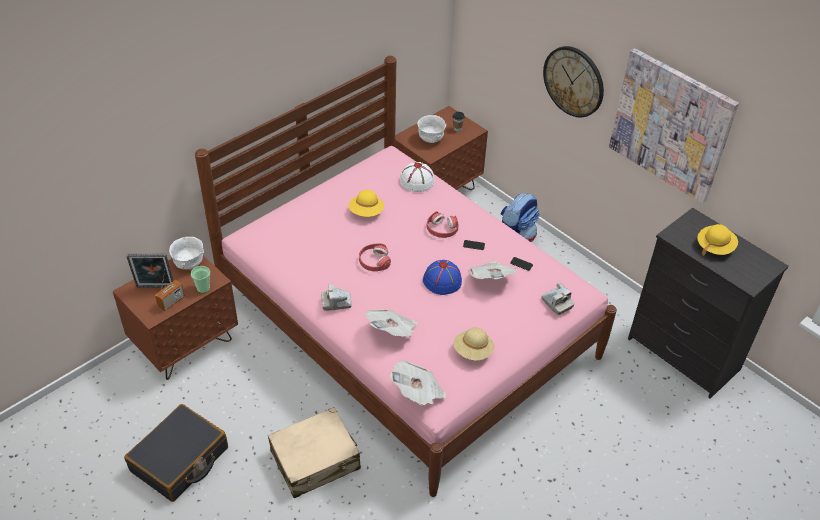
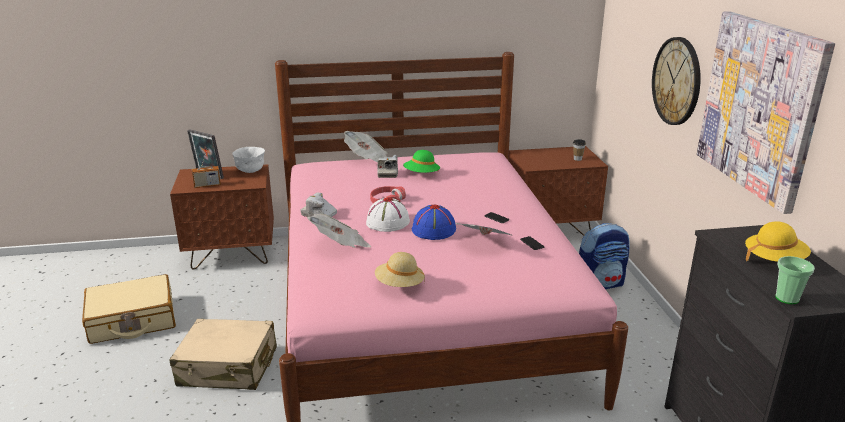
camera: 35 degrees right, 20 degrees down
black suitcase [124,404,228,502] -> beige suitcase [82,274,176,344]
cup [191,266,210,293] -> cup moved to [775,256,815,304]
yellow hat [349,190,384,217] -> green hat [403,150,440,173]
newspaper [389,360,447,406] -> newspaper moved to [344,131,388,163]
white hat [400,162,435,192] -> white hat moved to [366,197,410,232]
white bowl [417,115,446,143] -> none
red headphones [427,211,458,238] -> none
camera [542,282,574,315] -> camera moved to [377,155,398,178]

